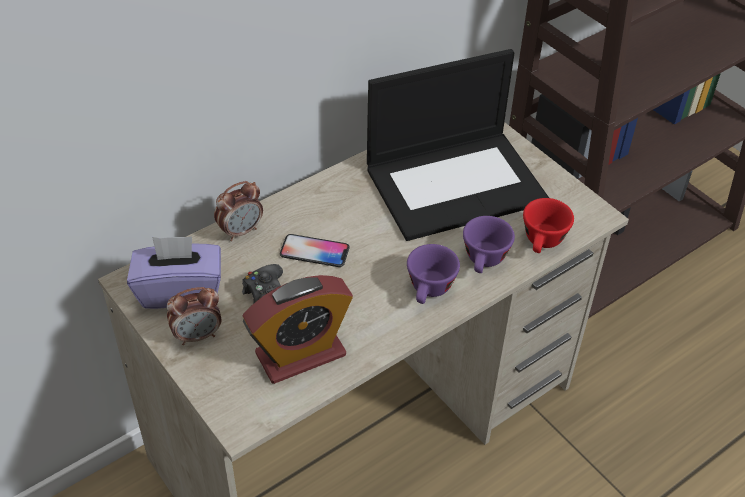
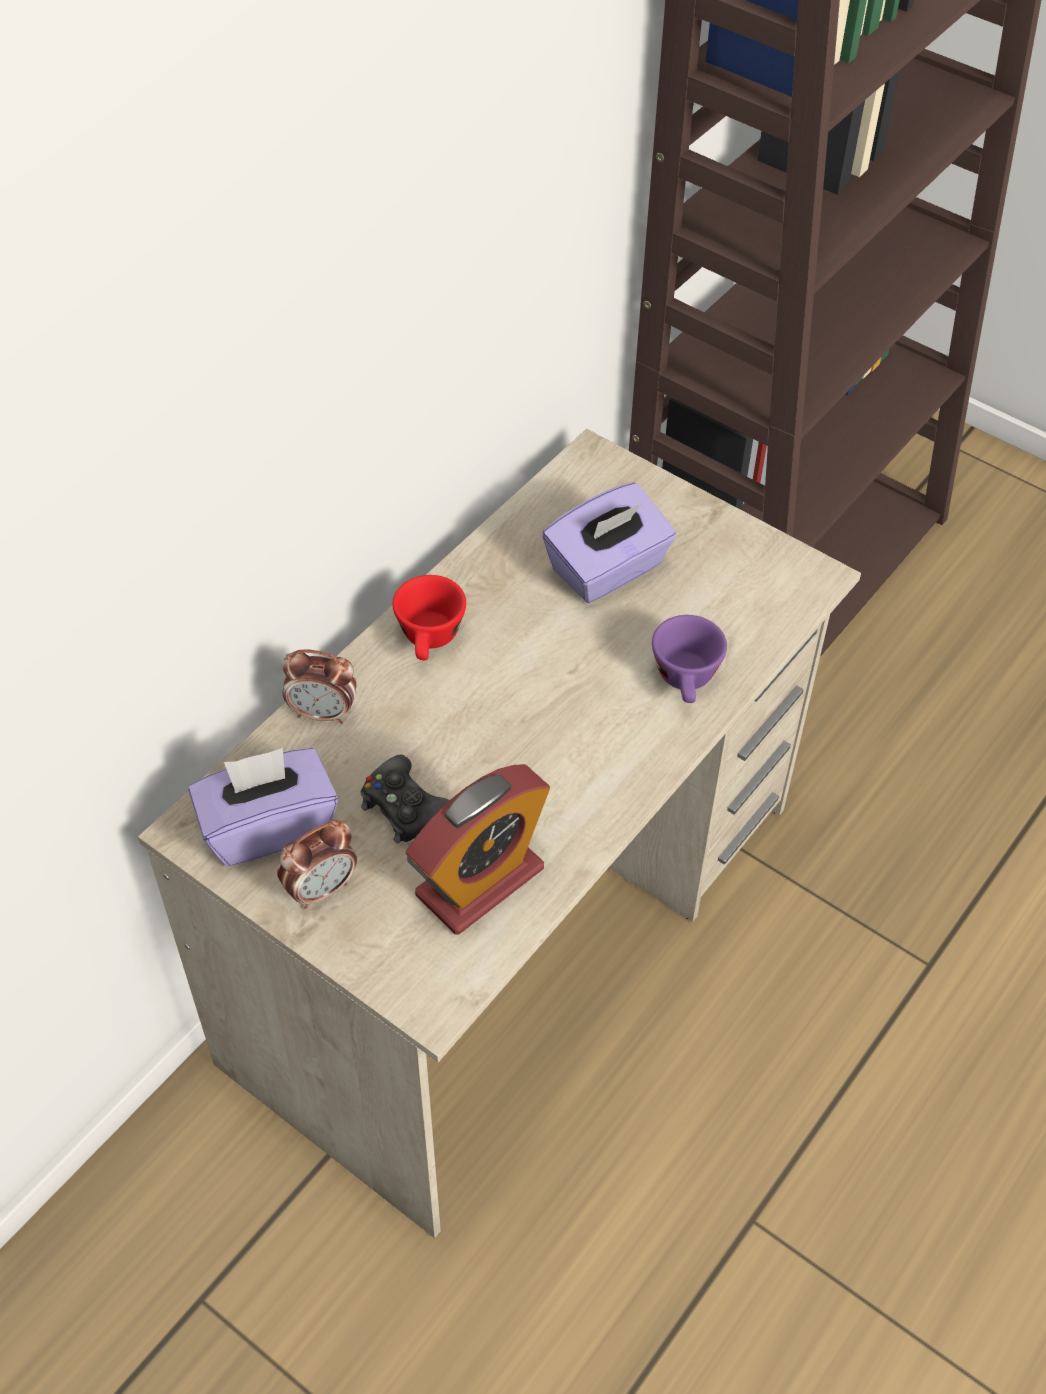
camera: 15 degrees left, 5 degrees up
alarm clock [214,181,263,241] -> alarm clock turned 60 degrees clockwise [282,650,357,724]
phone [280,234,350,267] -> none
laptop [367,49,549,241] -> purple tissue box [542,483,677,603]
purple cup [407,244,460,304] -> none
red cup [523,198,574,253] -> red cup moved to [392,575,466,660]

